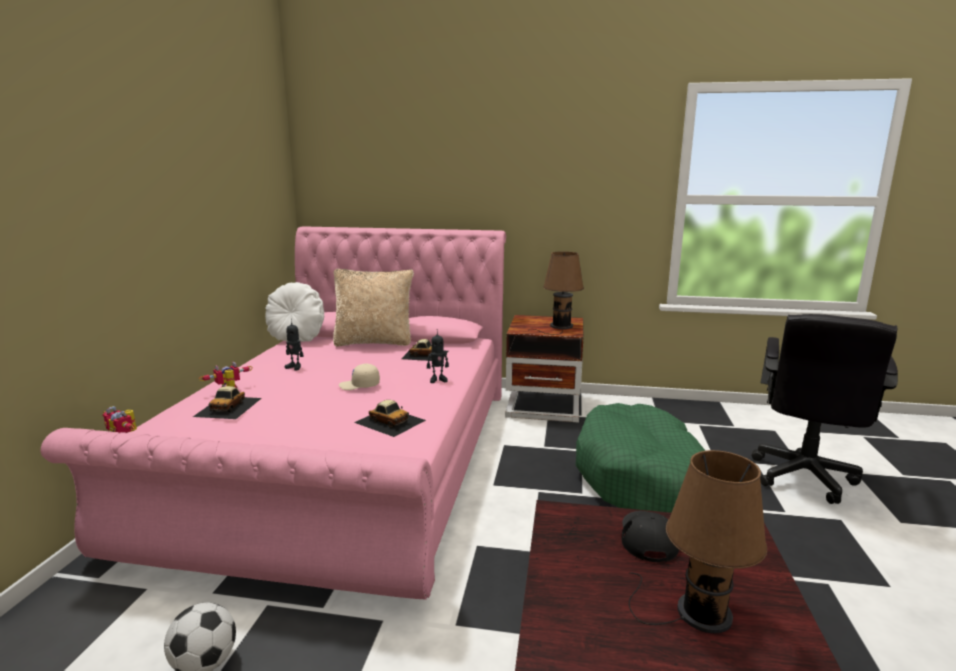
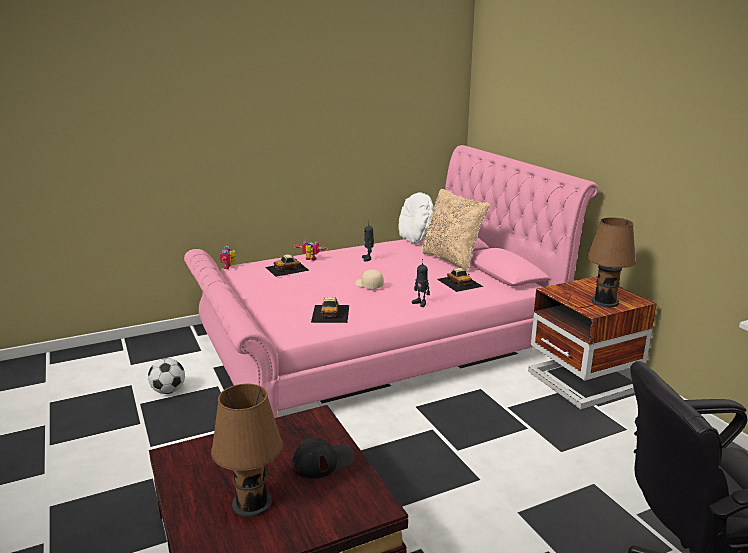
camera: 55 degrees right, 5 degrees up
green dog bed [575,403,706,513] -> none

